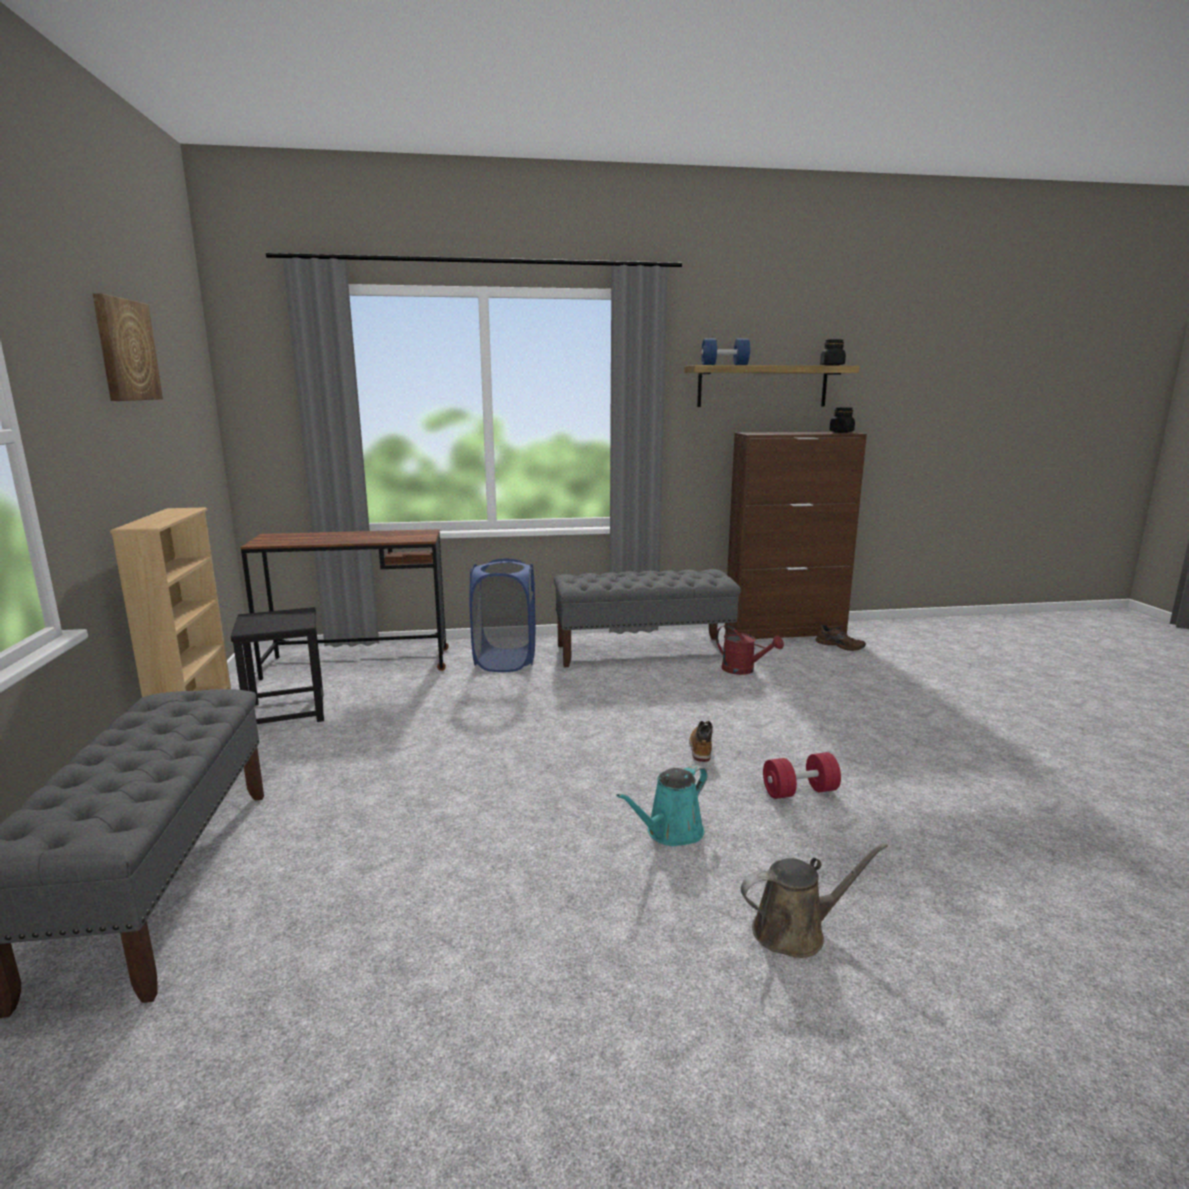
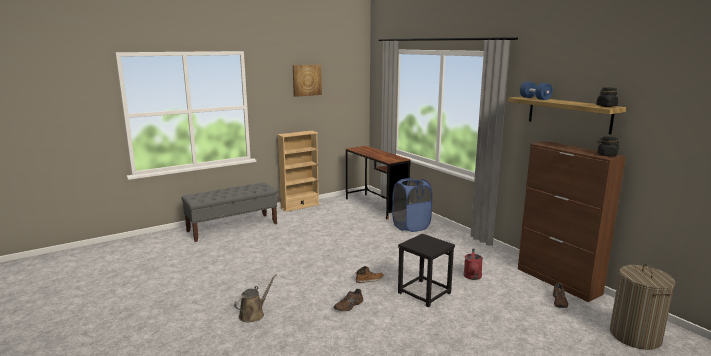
camera: 65 degrees right, 0 degrees up
black stool [231,607,324,724] -> black stool moved to [398,234,455,307]
grey bench [554,569,741,667] -> none
turquoise watering can [616,765,708,846] -> none
brown watering can [741,843,888,958] -> brown watering can turned 105 degrees counterclockwise [234,274,277,323]
red dumbbell [763,752,841,799] -> brown shoe [334,288,363,311]
none -> laundry basket [610,264,675,350]

